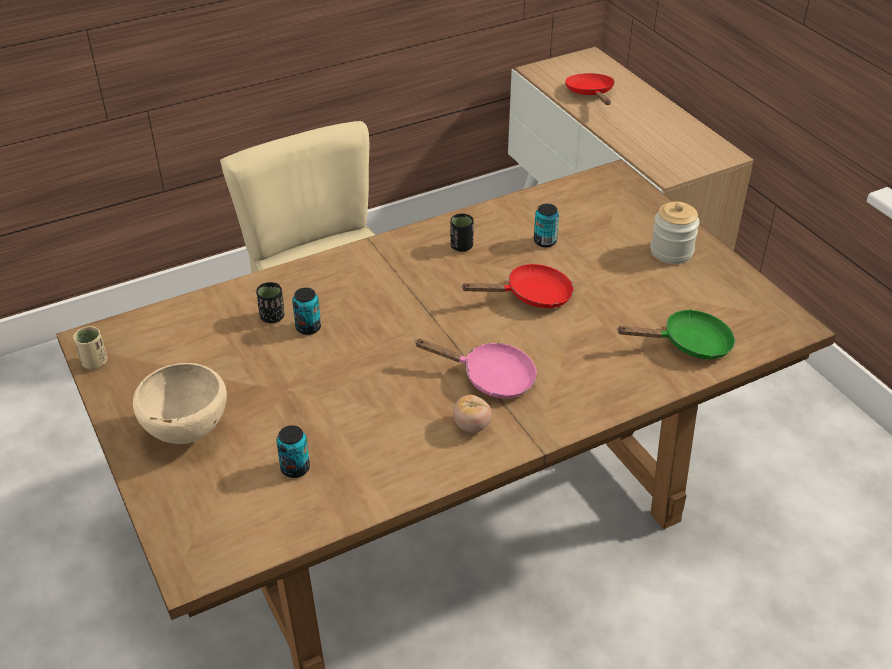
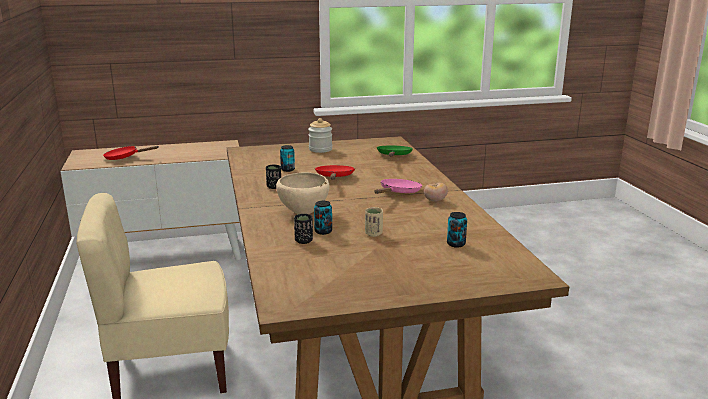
camera: 75 degrees left, 20 degrees down
beige cup [73,326,107,369] -> beige cup moved to [365,207,383,237]
beige bowl [133,363,227,444] -> beige bowl moved to [276,172,329,214]

